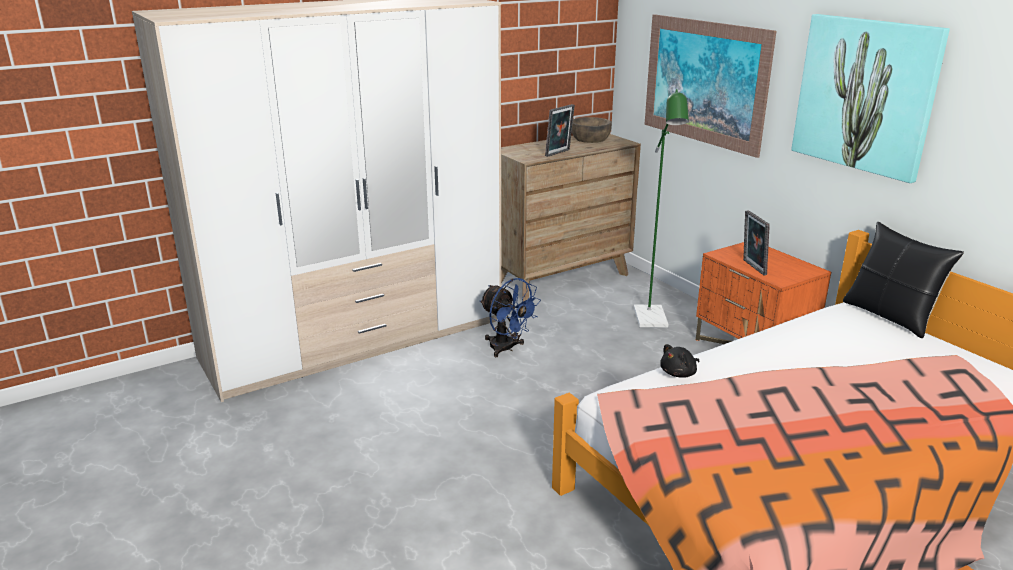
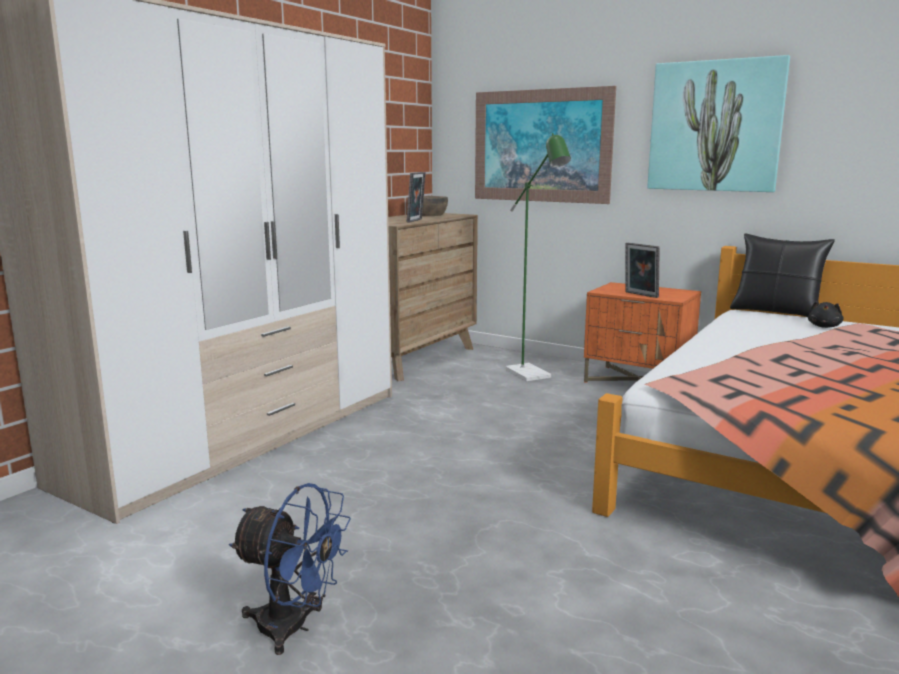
camera: 25 degrees left, 10 degrees down
blue fan [480,278,541,357] -> blue fan moved to [229,483,351,655]
black plush toy [660,344,699,378] -> black plush toy moved to [808,301,843,328]

